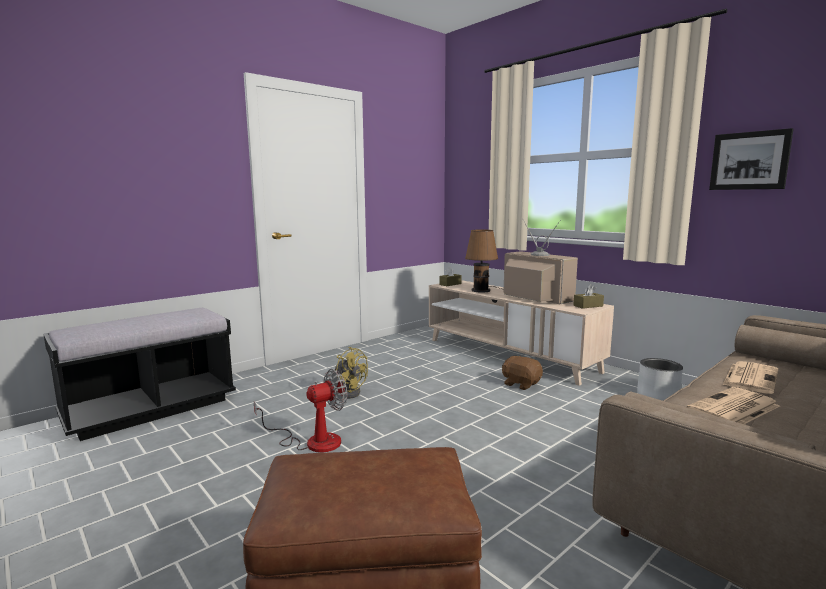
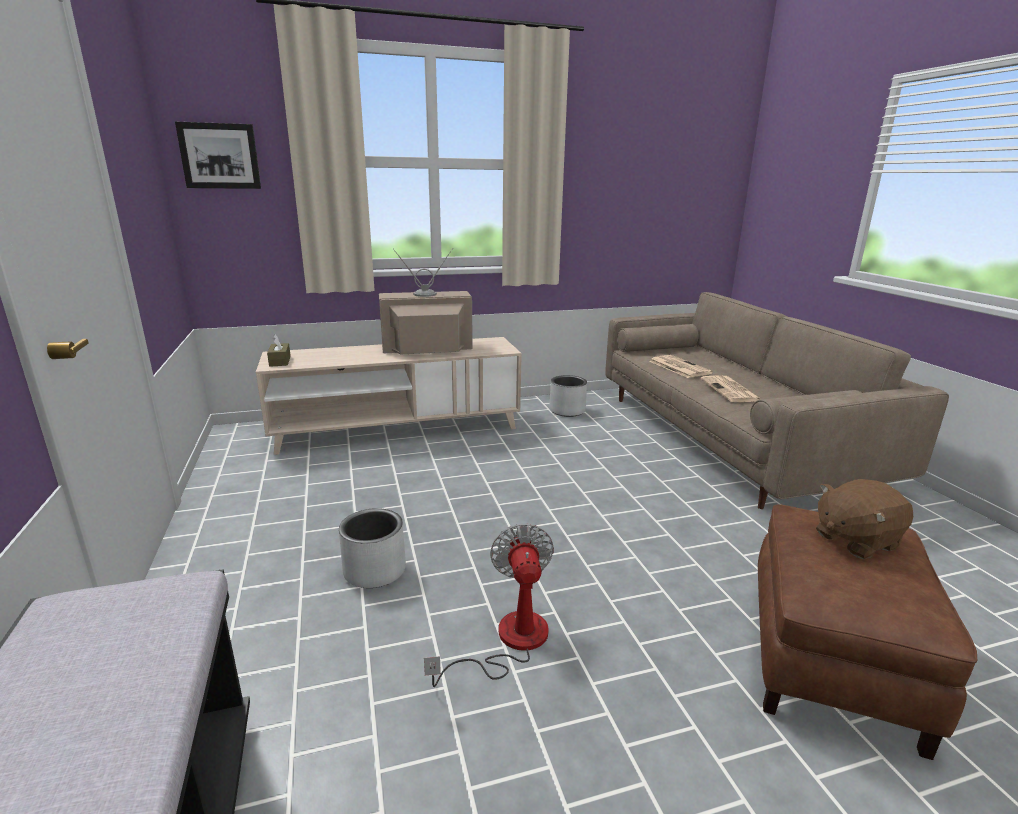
camera: 65 degrees left, 10 degrees up
yellow fan [335,347,368,399] -> grey planter [339,508,406,588]
brown table lamp [465,230,502,292] -> none
brown plush toy [502,356,543,390] -> brown plush toy moved to [816,479,913,559]
brown tissue box [573,284,604,309] -> none
picture [709,128,794,190] -> picture moved to [175,121,261,189]

